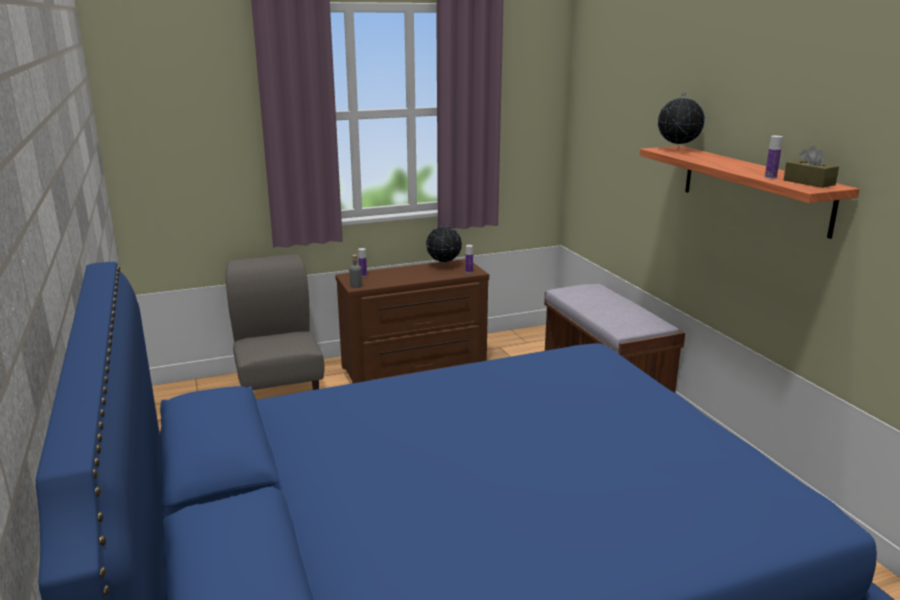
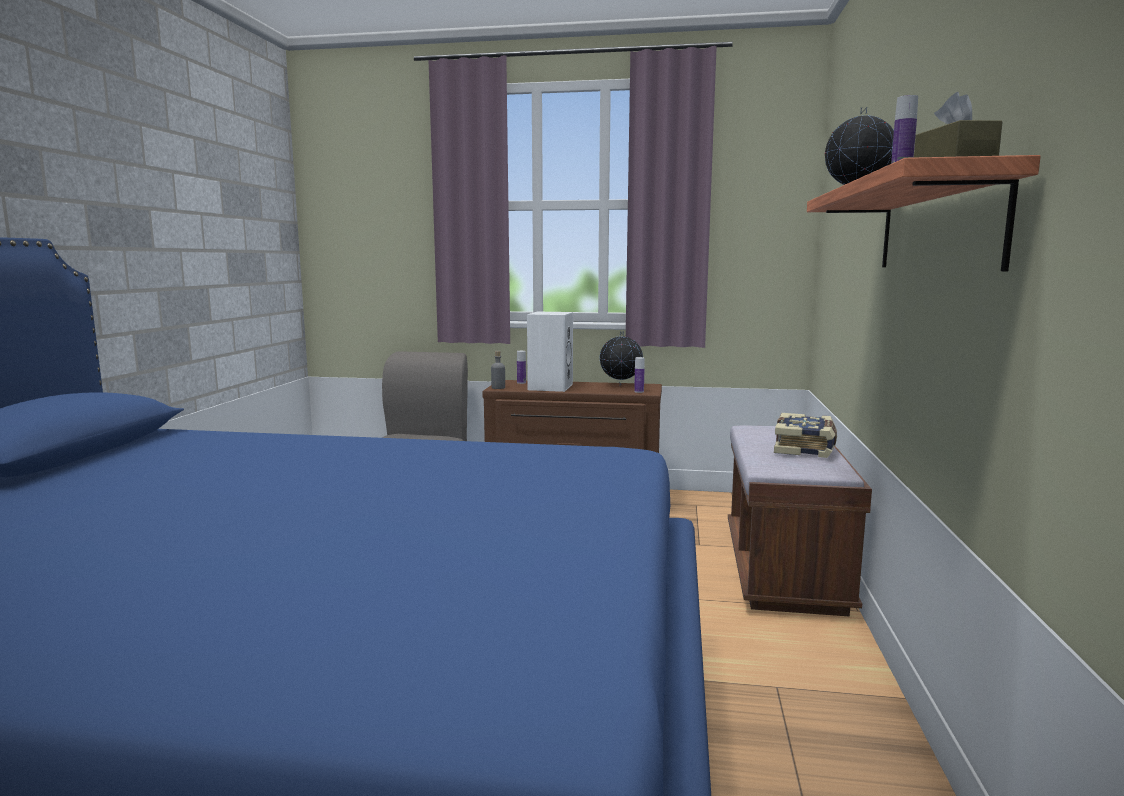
camera: 30 degrees right, 10 degrees down
none -> white speaker [527,312,573,392]
none -> book [774,413,837,458]

